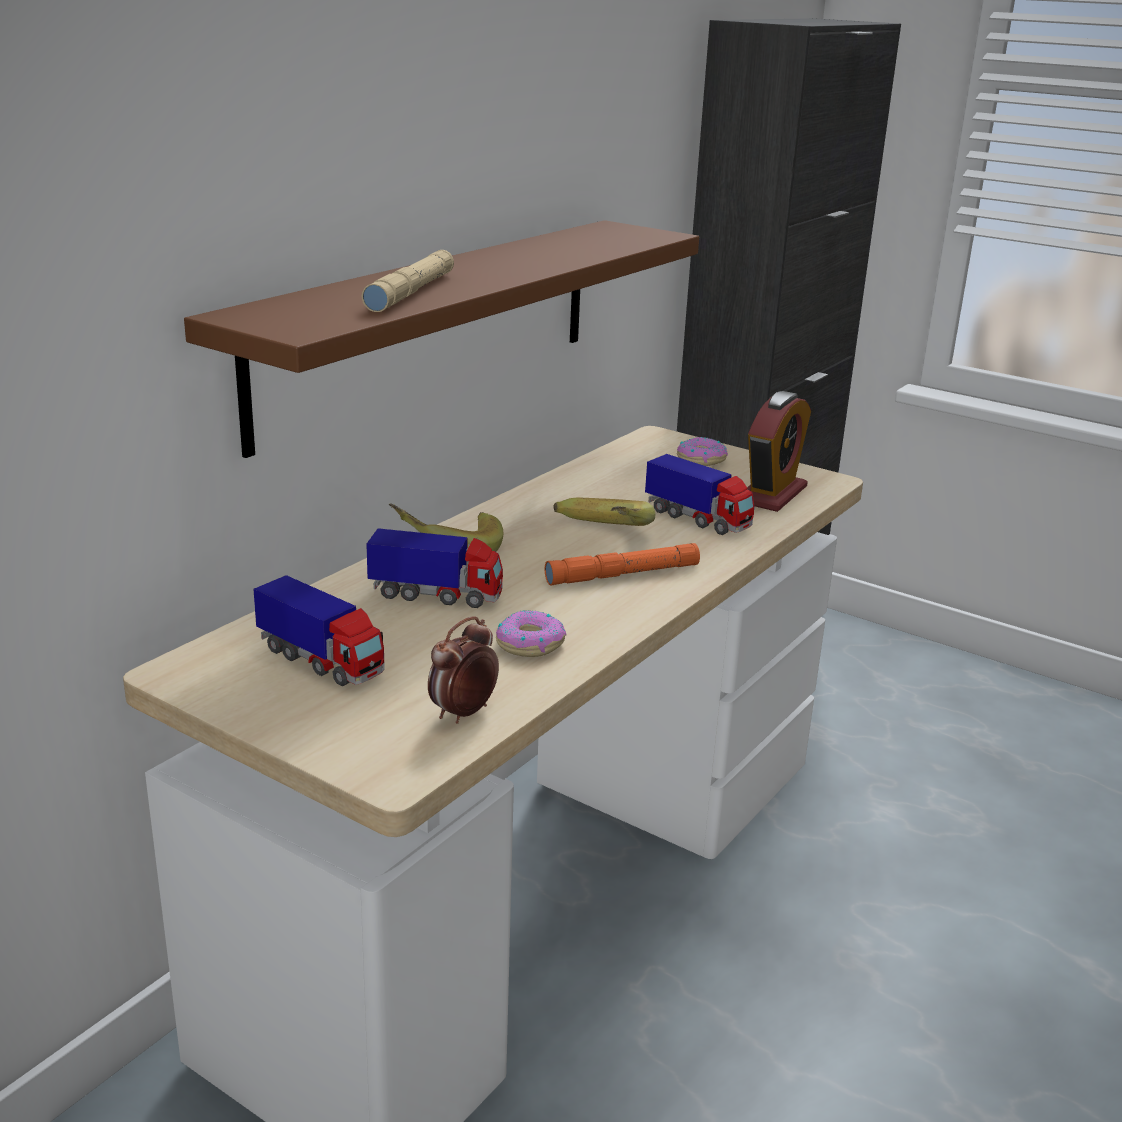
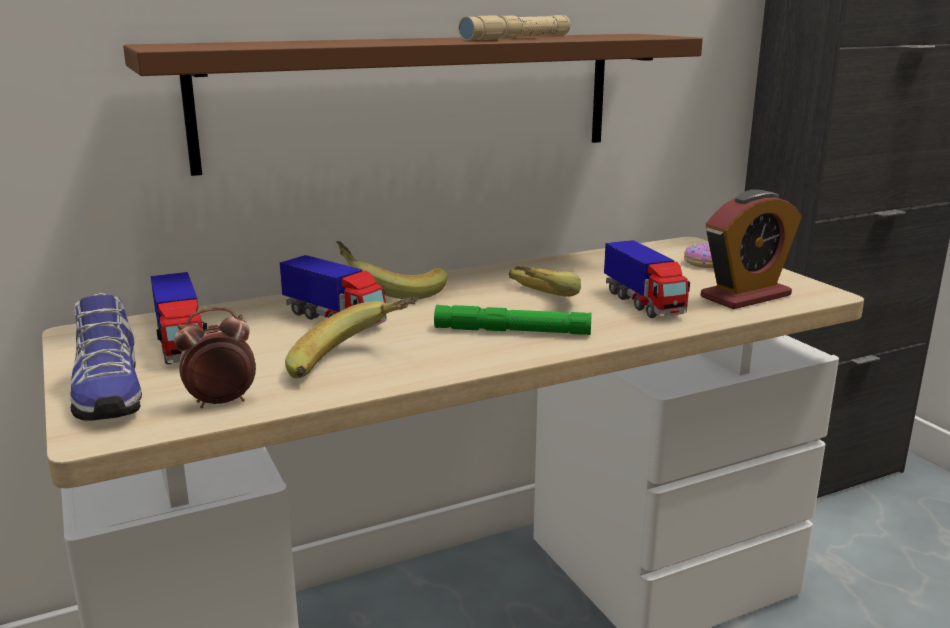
camera: 30 degrees right, 5 degrees down
beige flashlight [362,250,454,312] -> beige flashlight moved to [458,15,570,40]
donut [496,610,567,657] -> banana [285,297,418,378]
orange flashlight [545,543,700,586] -> green flashlight [434,305,592,335]
none -> shoe [70,293,142,420]

